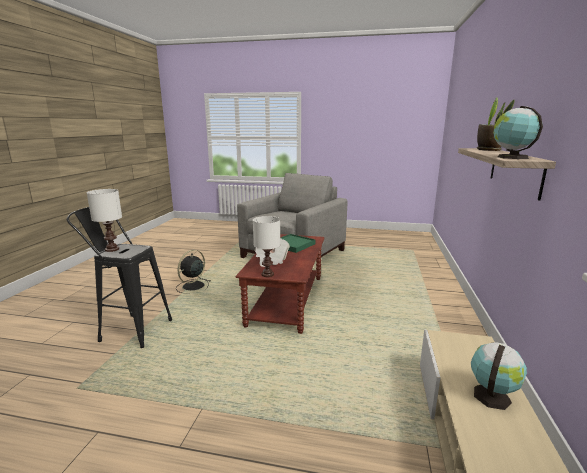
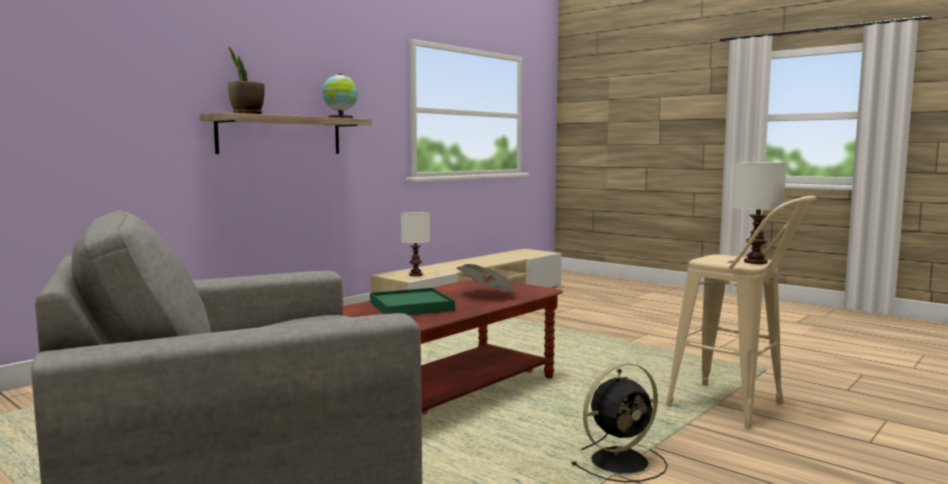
camera: 150 degrees left, 10 degrees down
black stool [66,207,172,348] -> beige stool [666,196,816,428]
white table lamp [253,216,280,277] -> white table lamp moved to [401,212,430,276]
globe [471,342,527,410] -> none

